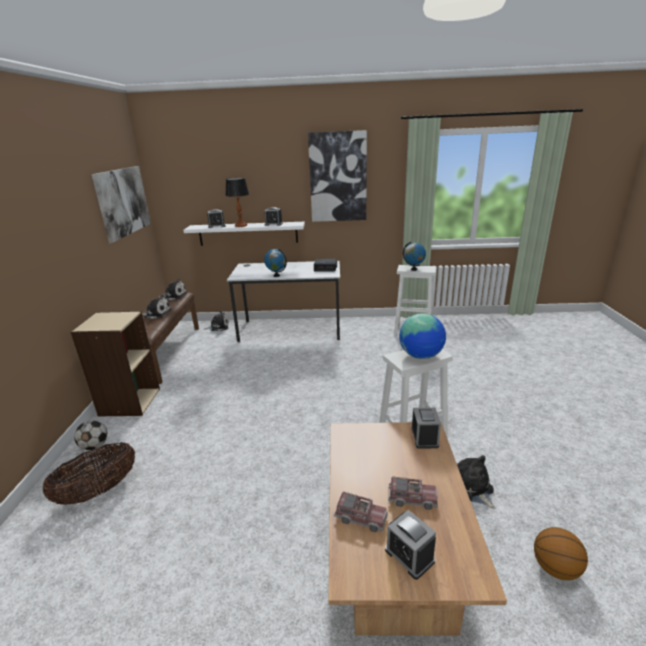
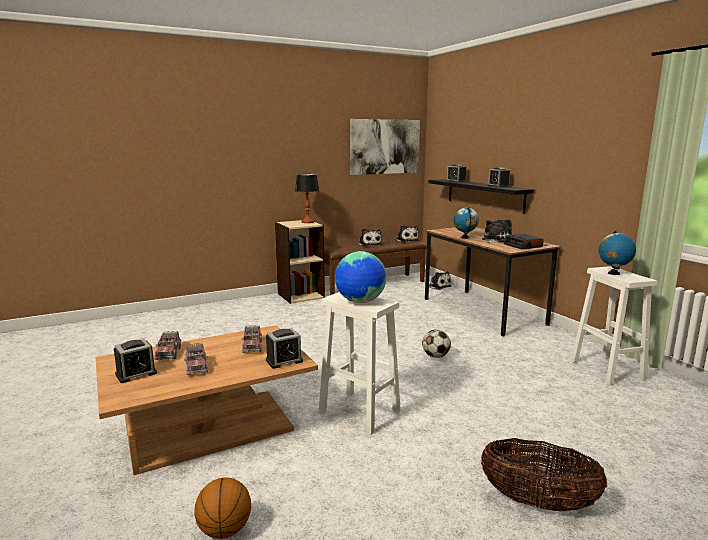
camera: 60 degrees right, 10 degrees down
basket [43,442,135,505] -> basket moved to [481,438,607,512]
football [74,420,107,450] -> football moved to [422,330,451,358]
white shelf [183,222,305,246] -> black shelf [429,179,534,214]
table lamp [225,178,249,227] -> table lamp moved to [295,174,319,223]
white desk [227,261,340,342] -> brown desk [425,227,561,336]
picture [308,130,367,222] -> none
alarm clock [385,510,436,580] -> alarm clock turned 150 degrees counterclockwise [114,339,157,383]
plush toy [457,455,496,509] -> plush toy moved to [482,220,512,244]
none -> toy truck [241,325,262,353]

